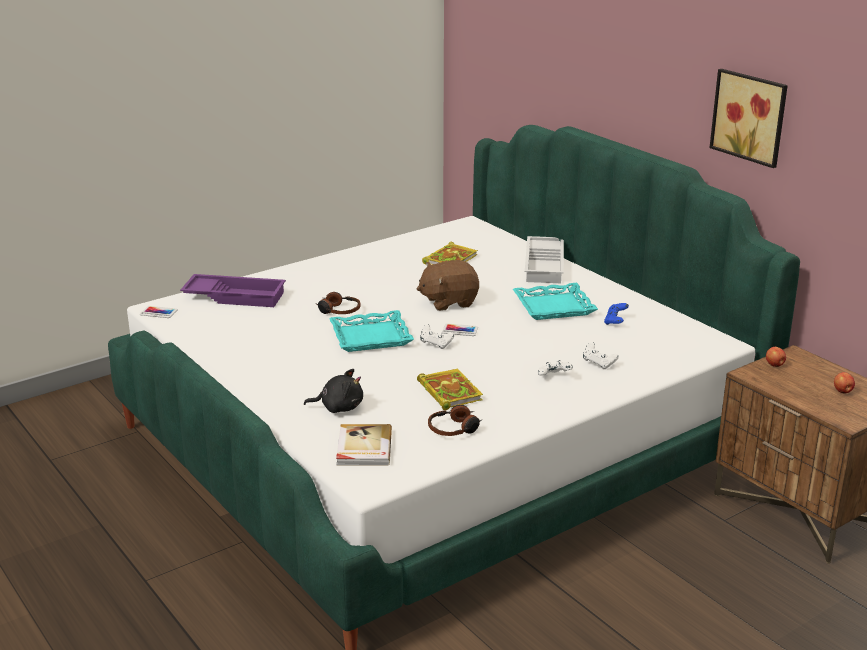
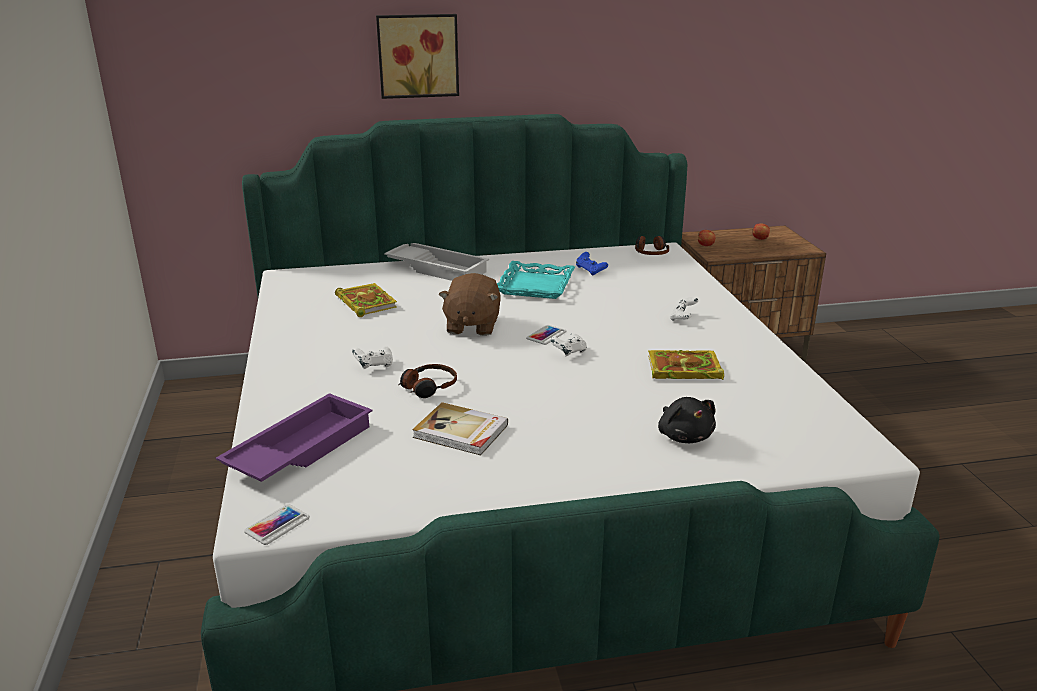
camera: 65 degrees left, 0 degrees up
black plush toy [304,369,363,413] -> black plush toy turned 135 degrees clockwise [658,397,716,443]
turquoise tray [329,310,414,352] -> none
book [336,424,392,466] -> book moved to [412,402,508,455]
headphones [428,405,482,436] -> headphones moved to [635,236,669,255]
white game controller [583,342,619,369] -> white game controller moved to [352,346,393,369]
picture [710,69,788,168] -> picture moved to [376,14,459,99]

